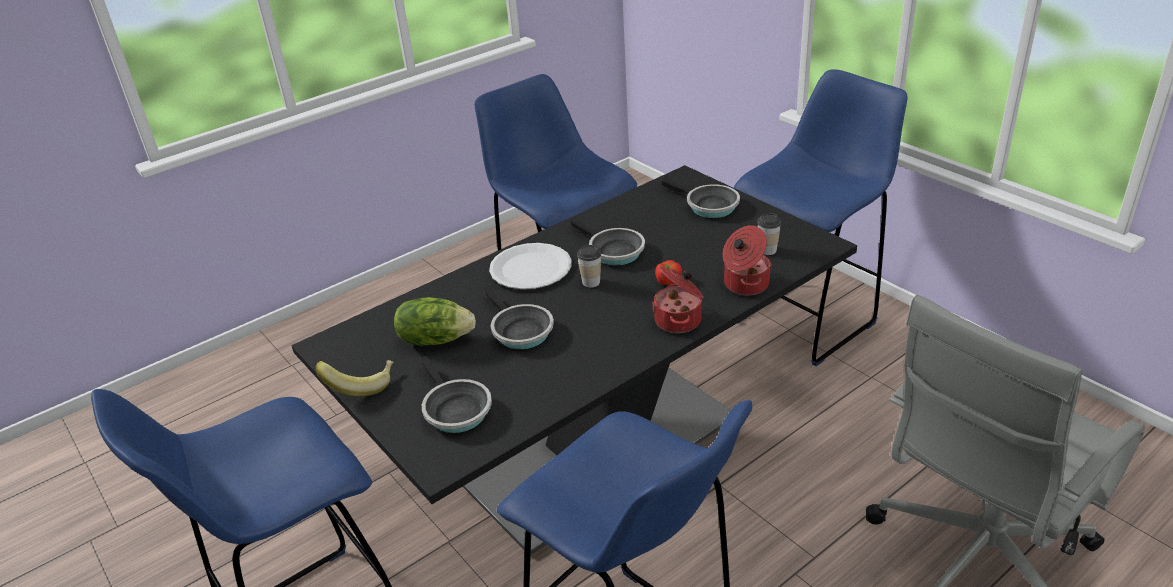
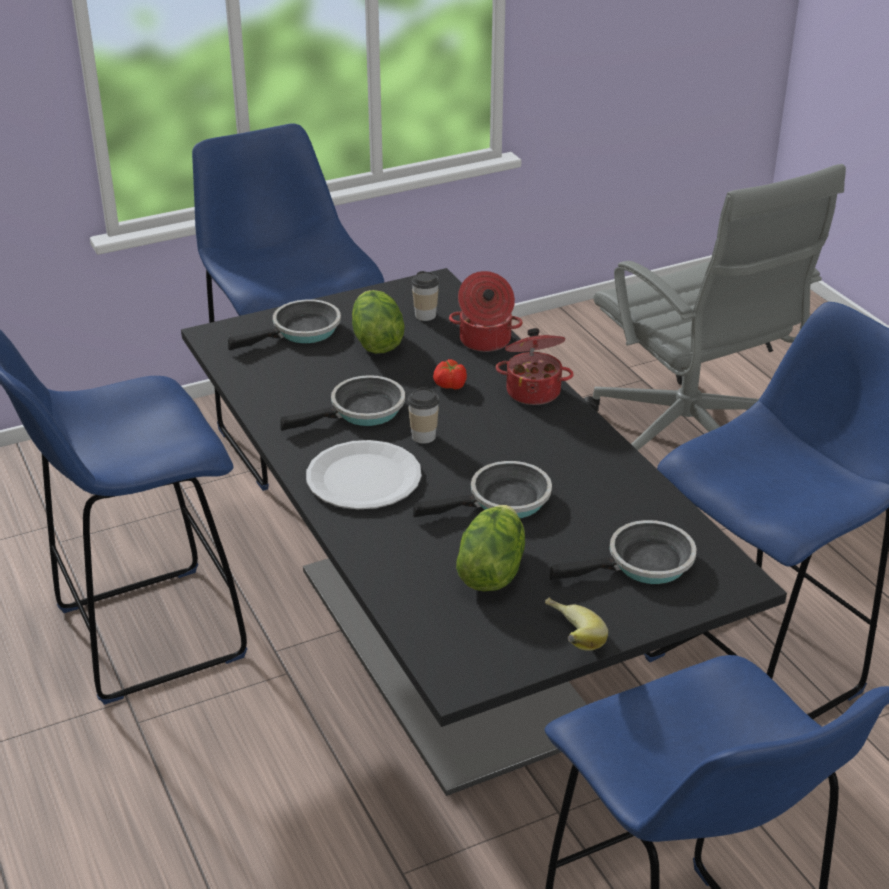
camera: 80 degrees left, 0 degrees up
none -> lettuce [352,290,405,354]

